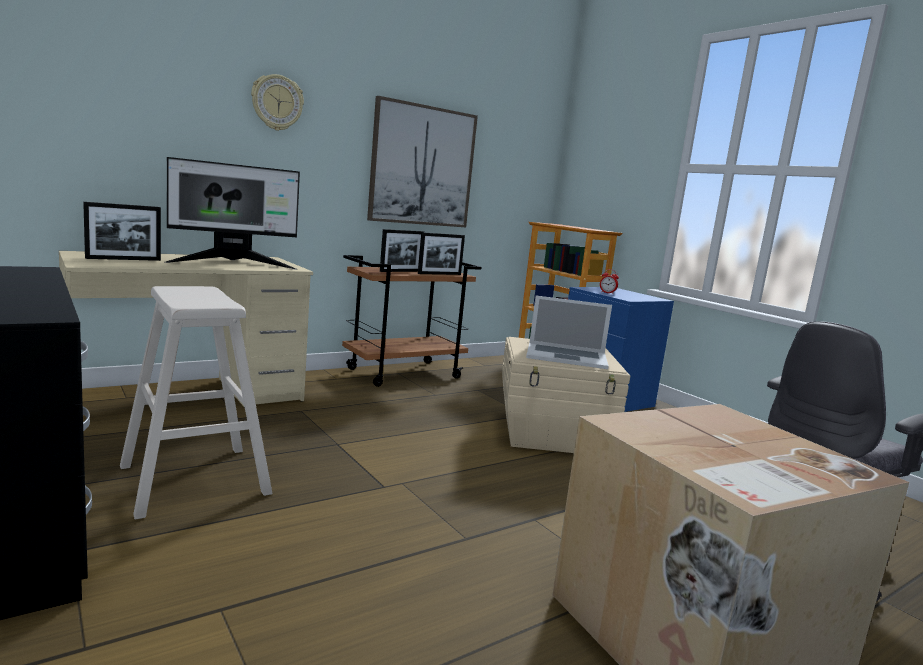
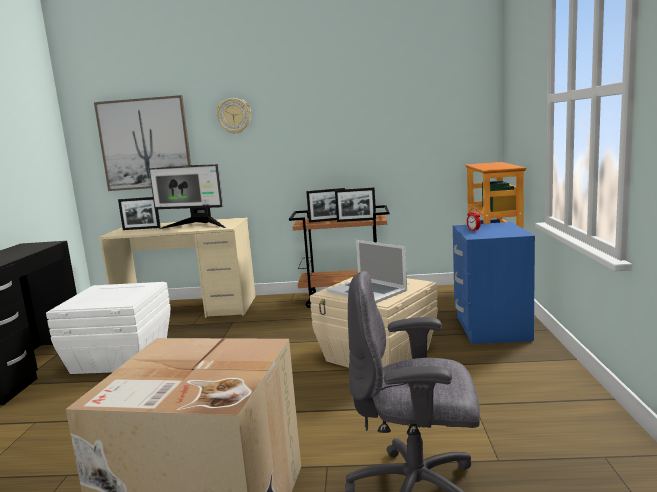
camera: 40 degrees right, 0 degrees up
beige stool [120,286,273,520] -> white storage box [46,282,171,374]
picture [367,96,478,227] -> picture moved to [94,95,191,191]

